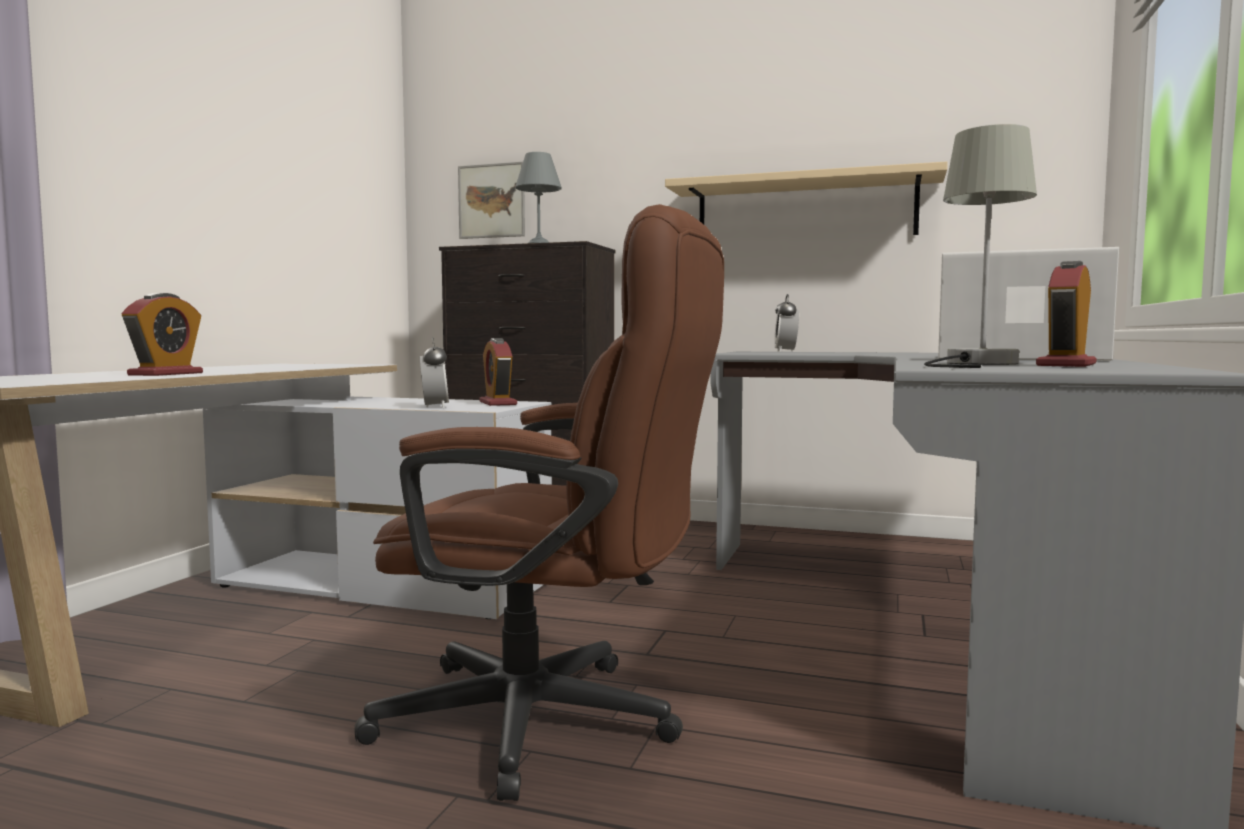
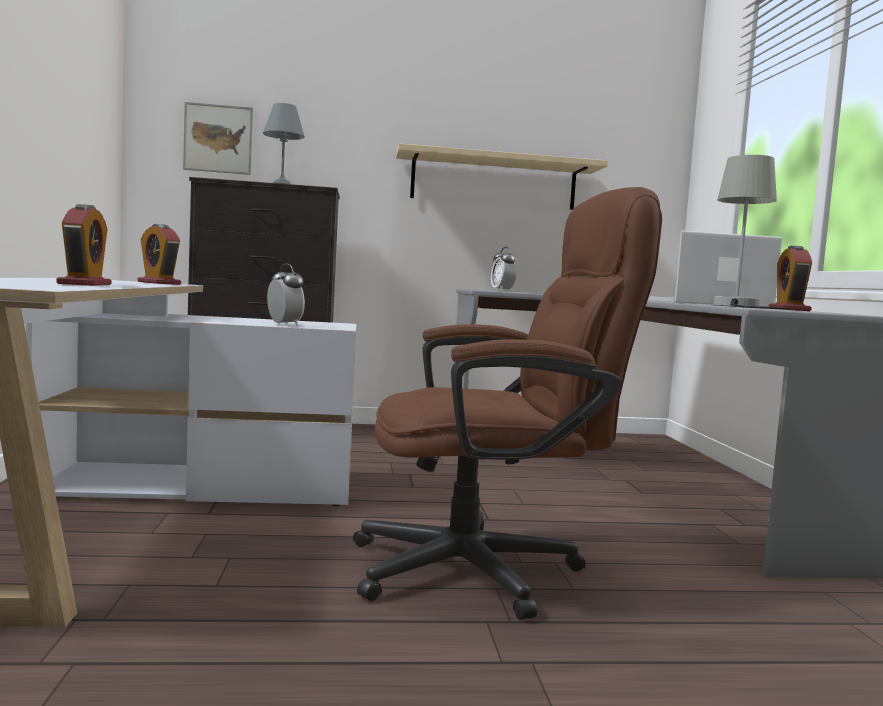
camera: 25 degrees left, 0 degrees up
alarm clock [479,338,517,406] -> alarm clock moved to [137,224,181,285]

